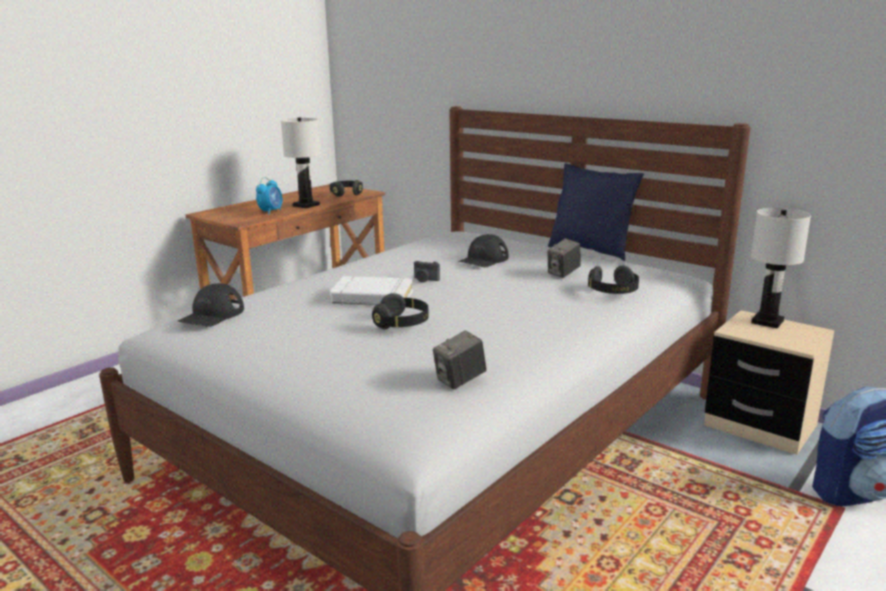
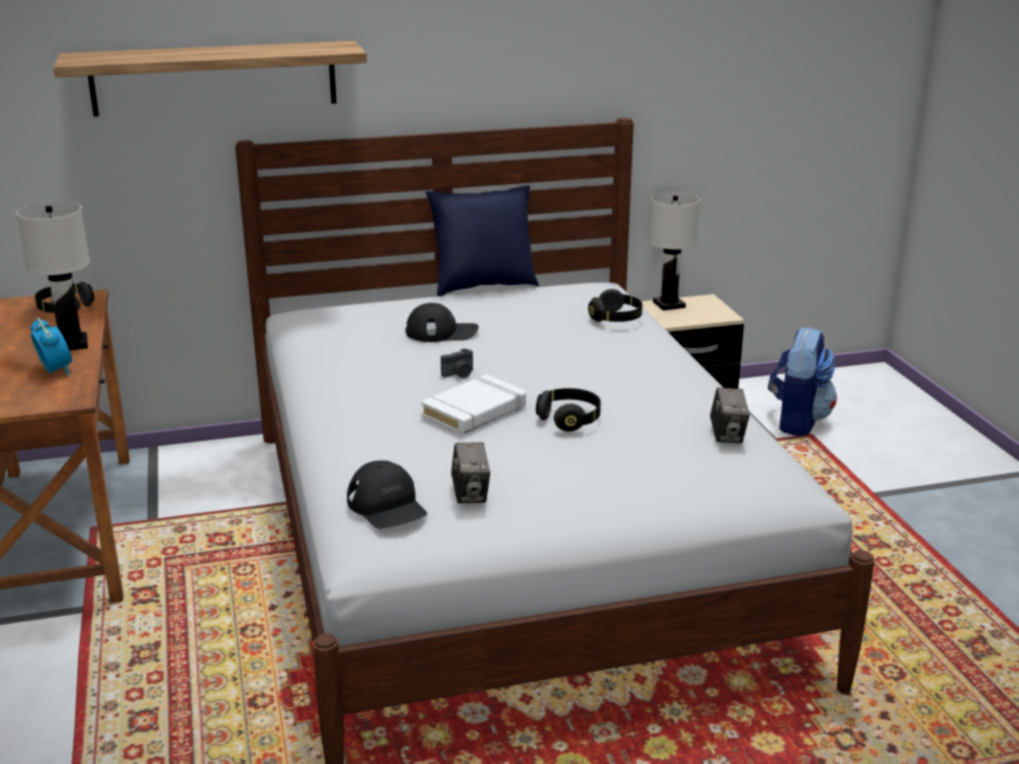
camera: 55 degrees left, 5 degrees up
black cap [458,234,508,267] -> black cap turned 75 degrees counterclockwise [405,303,479,342]
camera [547,238,581,278] -> camera moved to [451,442,490,504]
none -> shelf [53,41,367,117]

